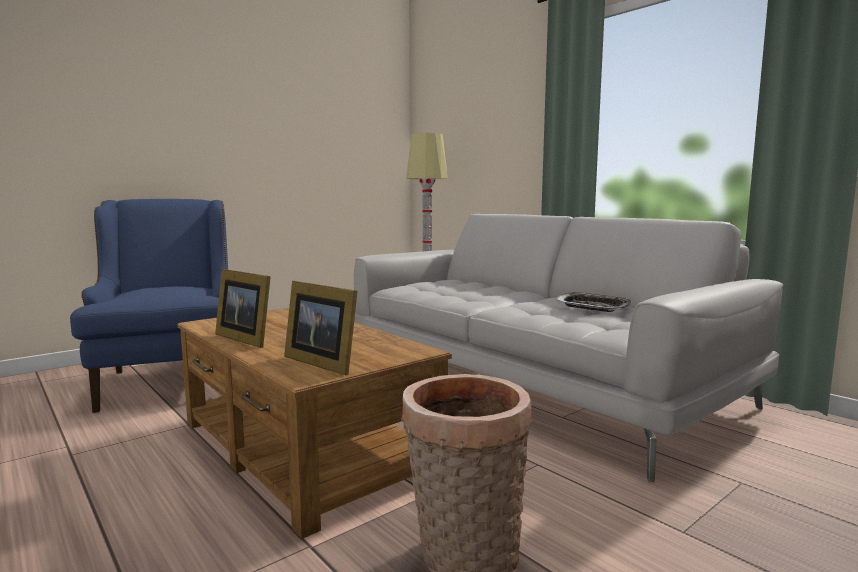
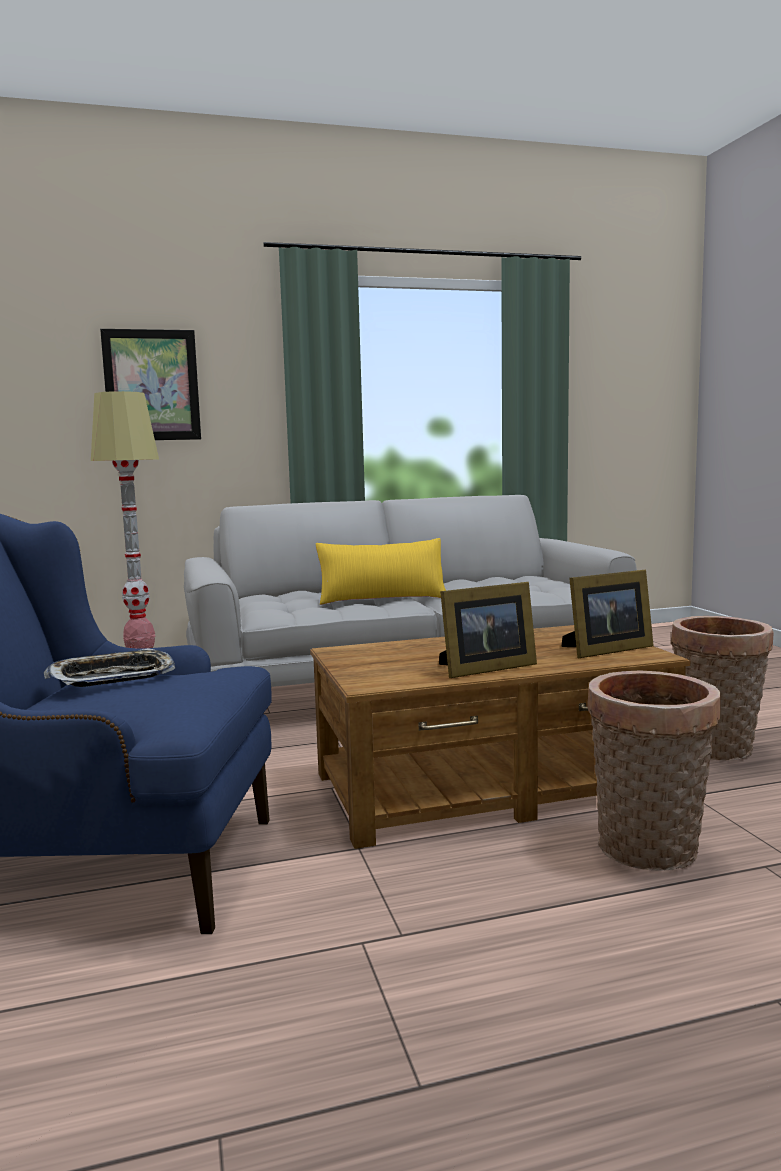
camera: 65 degrees left, 0 degrees up
tray [557,292,632,312] -> tray moved to [44,648,175,687]
none -> picture [100,329,201,440]
none -> yellow pillow [316,538,446,605]
none -> basket [587,670,720,871]

